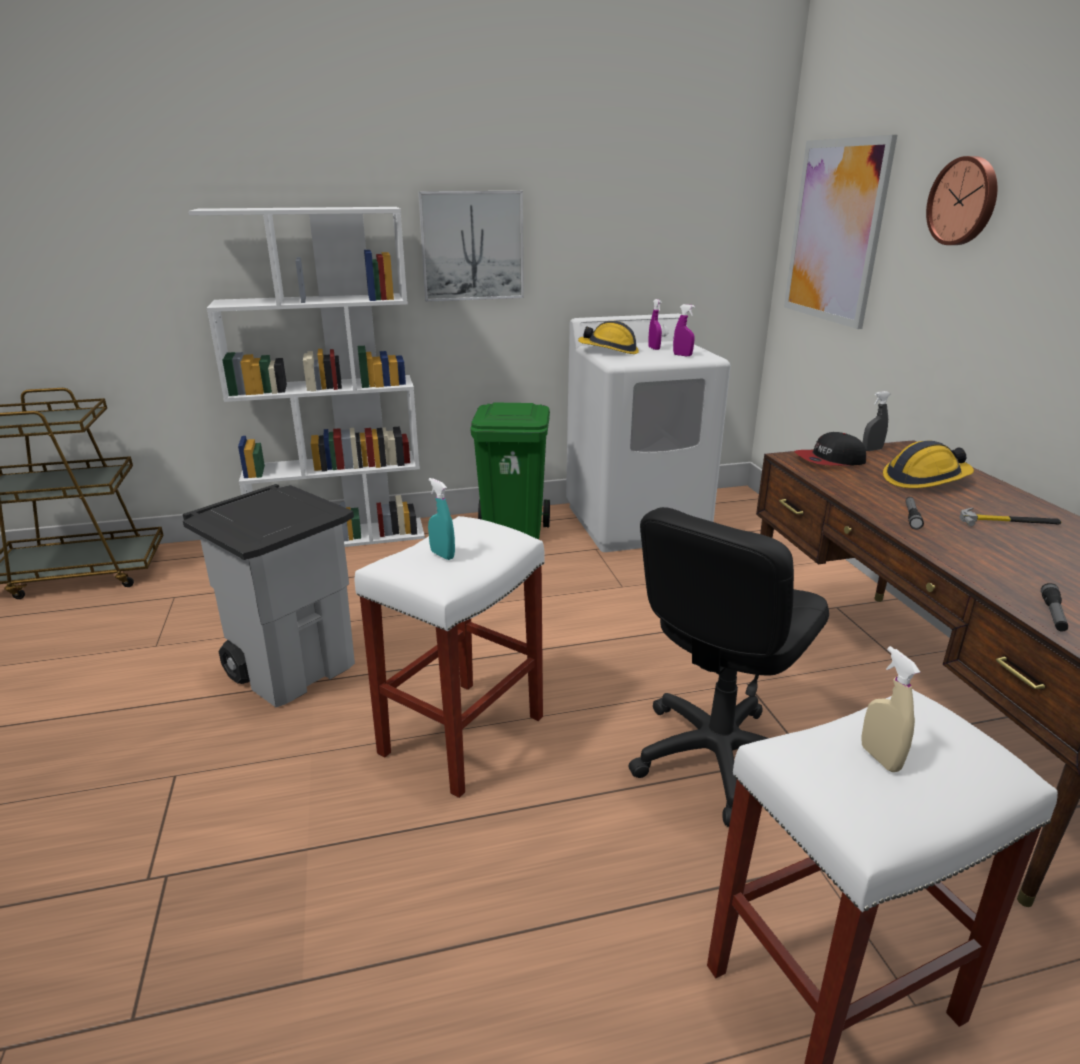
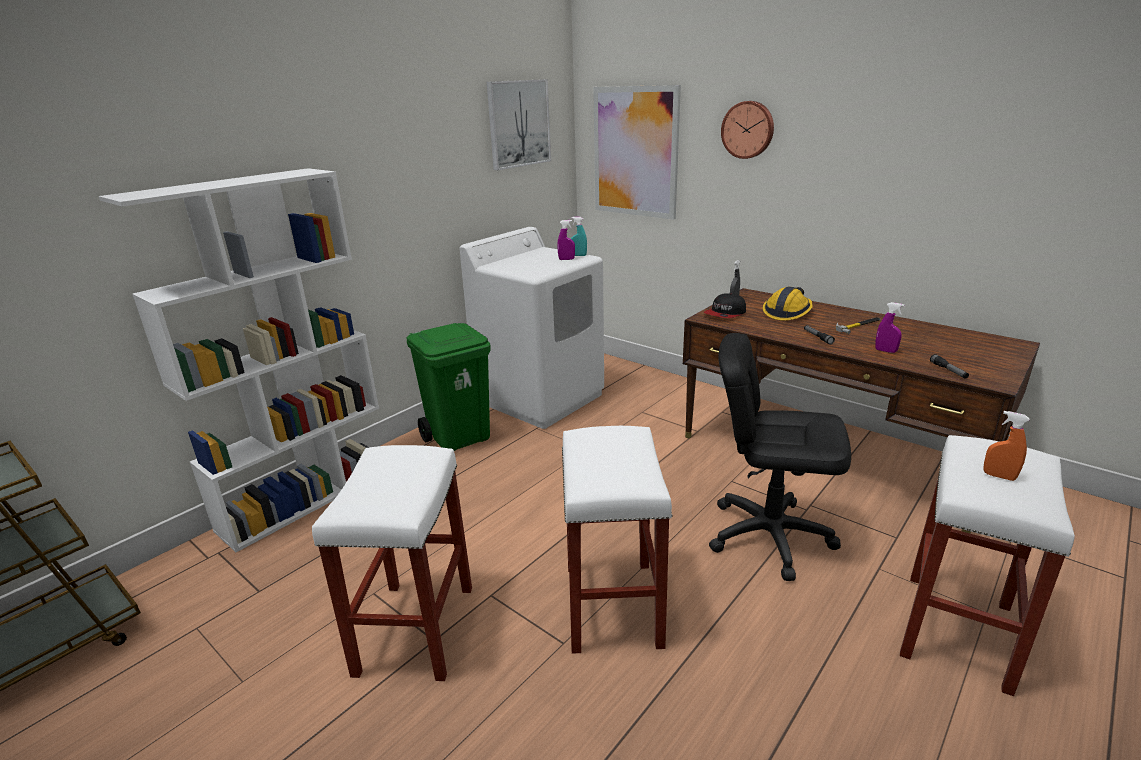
camera: 35 degrees left, 0 degrees up
grey trash can [183,484,355,707] -> white stool [312,445,472,681]
picture [418,191,524,302] -> picture moved to [487,79,551,170]
turquoise spray bottle [428,478,455,560] -> turquoise spray bottle moved to [571,217,587,256]
hard hat [578,321,639,354] -> none
black office chair [628,507,829,827] -> black office chair turned 105 degrees clockwise [709,333,851,581]
purple spray bottle [648,299,662,350] -> purple spray bottle moved to [875,302,905,353]
beige spray bottle [862,646,920,772] -> orange spray bottle [983,411,1030,481]

